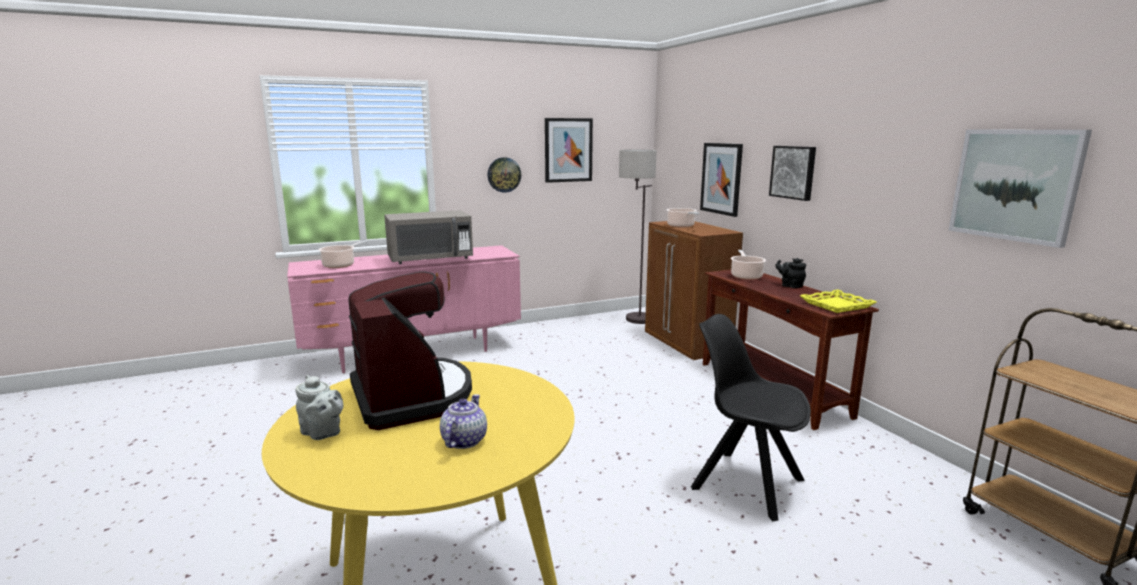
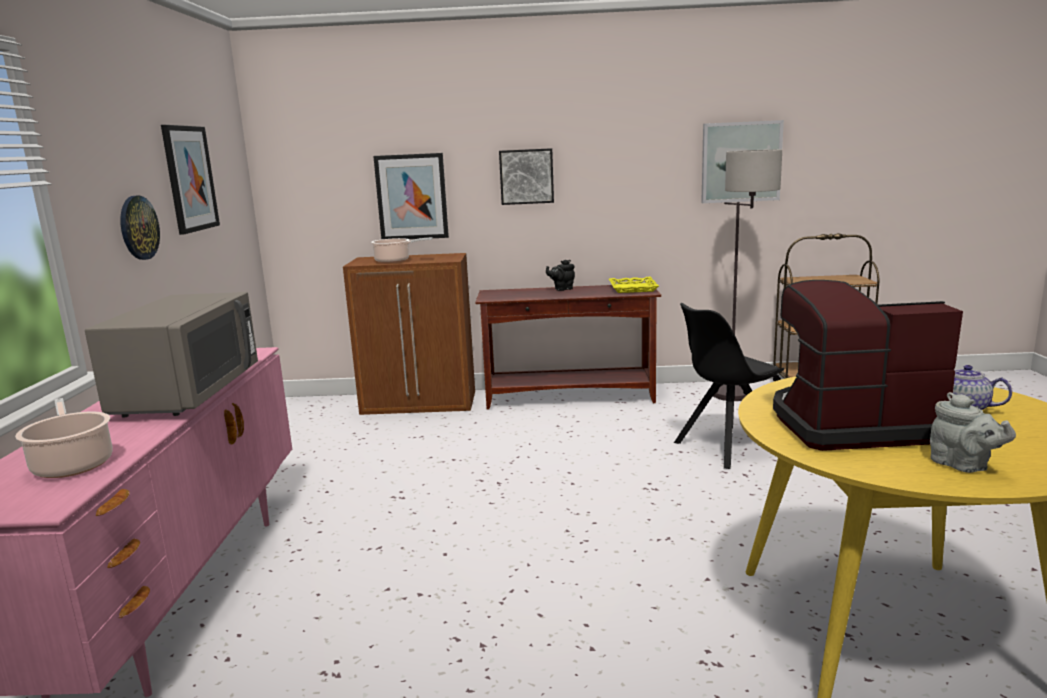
camera: 65 degrees left, 0 degrees up
grey teapot [295,375,344,440] -> grey teapot turned 90 degrees clockwise [930,392,1016,473]
grey floor lamp [619,149,657,324] -> grey floor lamp moved to [713,149,782,401]
cooking pot [731,250,766,280] -> none

